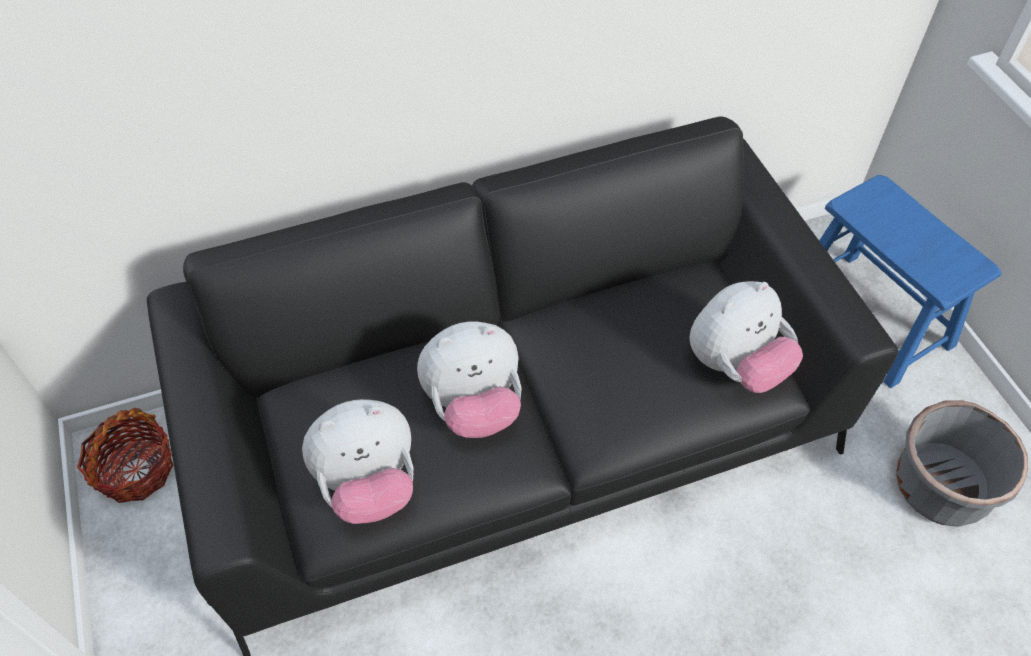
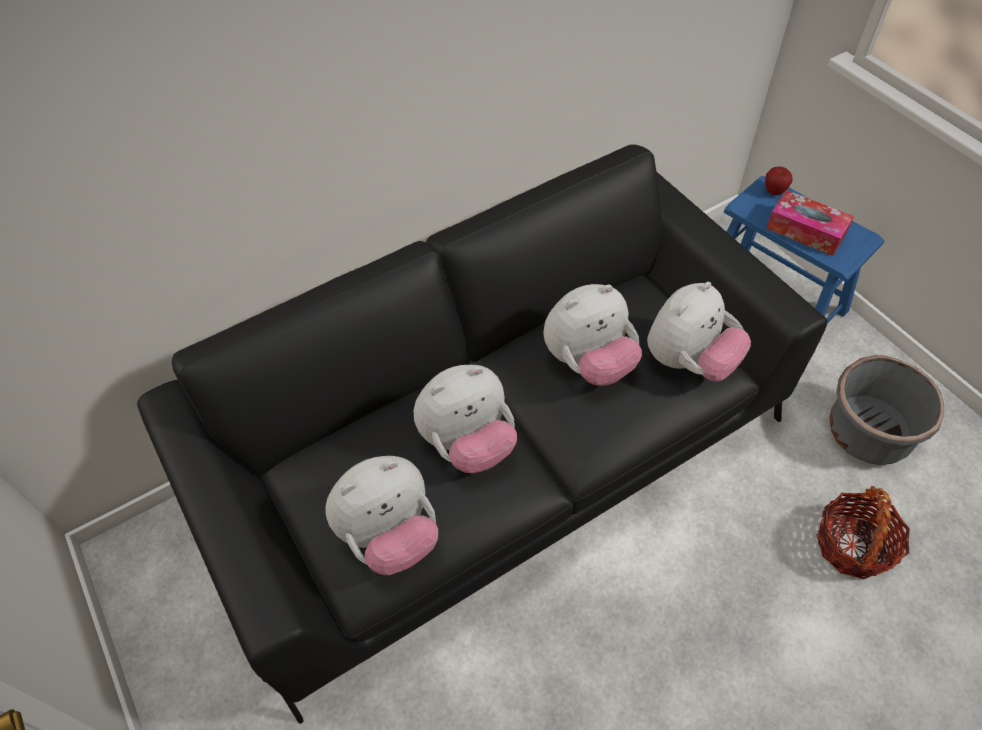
camera: 10 degrees left, 0 degrees up
basket [77,408,173,503] -> basket moved to [816,486,910,579]
none -> plush toy [544,284,642,386]
none -> apple [765,167,792,195]
none -> tissue box [766,190,854,256]

